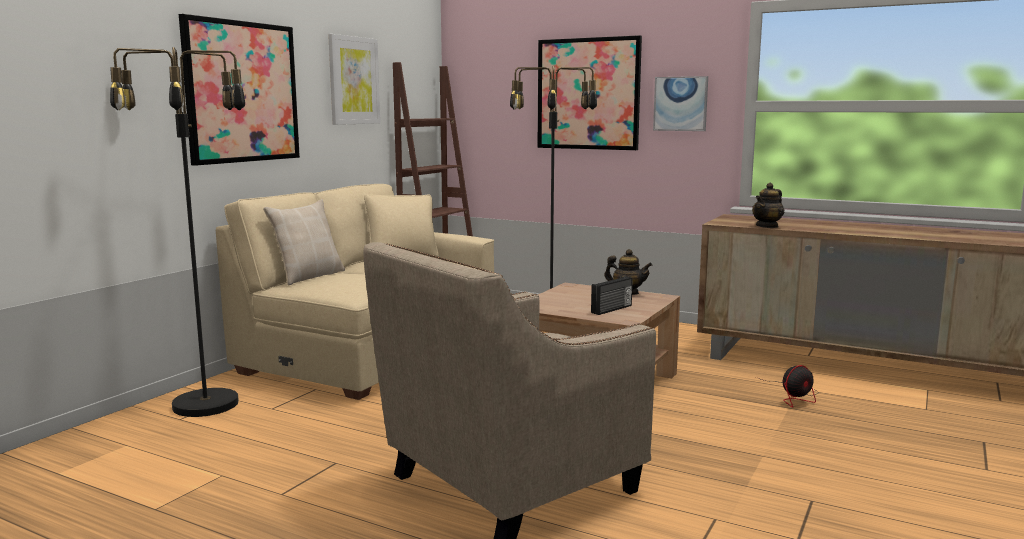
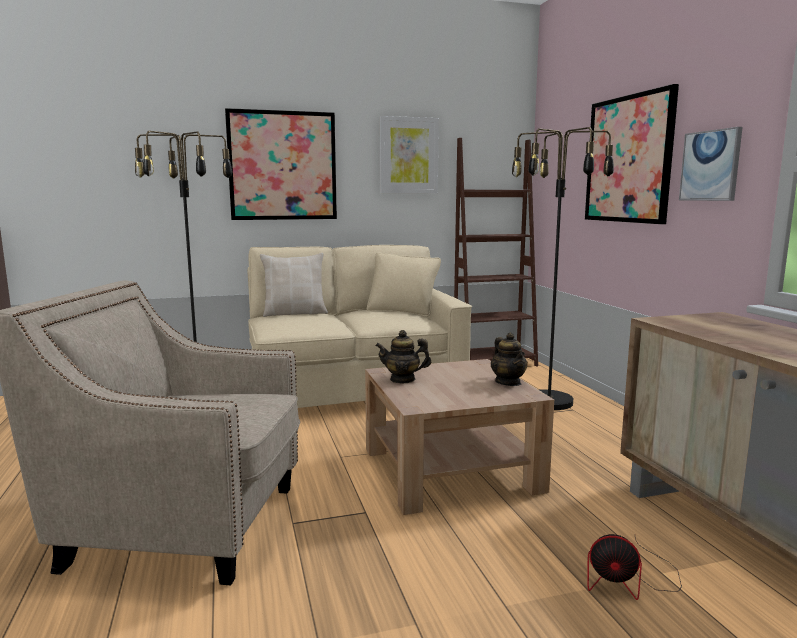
camera: 45 degrees right, 0 degrees up
radio [591,276,633,315] -> none
teapot [752,183,784,228] -> teapot moved to [375,330,431,383]

